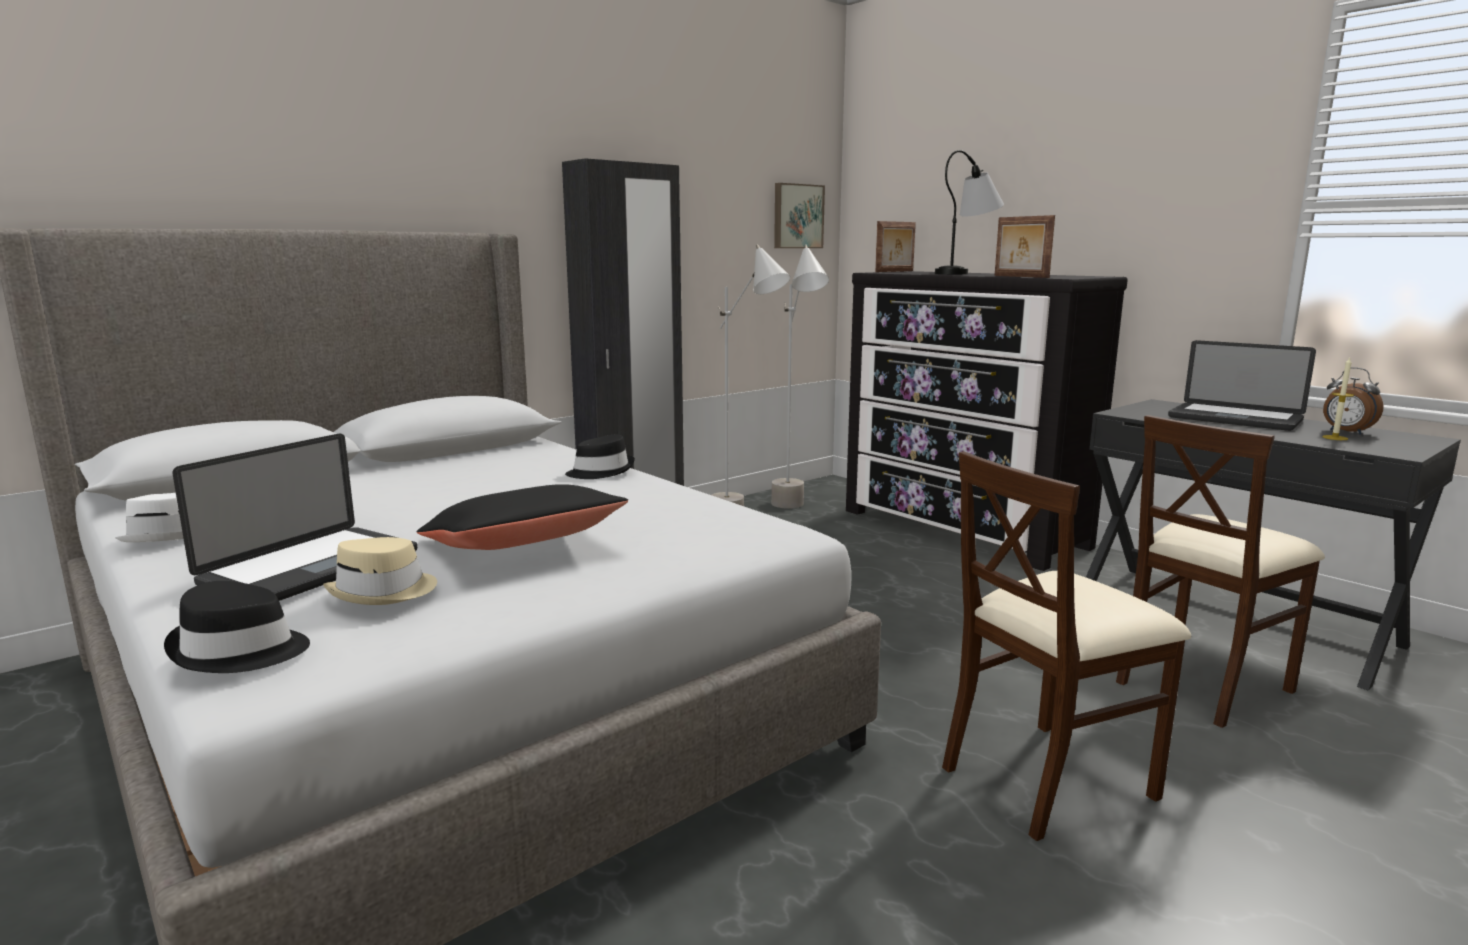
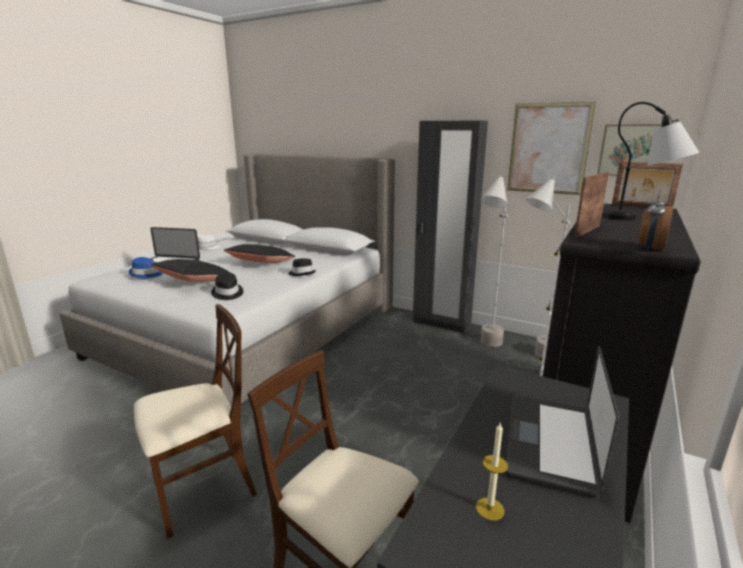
camera: 70 degrees right, 5 degrees up
black hat [164,581,310,673] -> black hat moved to [211,273,243,300]
beige hat [323,537,437,605] -> blue hat [129,257,163,279]
beige chair [942,451,1191,841] -> beige chair turned 105 degrees clockwise [134,304,257,539]
alarm clock [1323,367,1383,435] -> alarm clock moved to [638,190,673,251]
none -> black pillow [224,244,295,263]
none -> picture [507,102,596,195]

